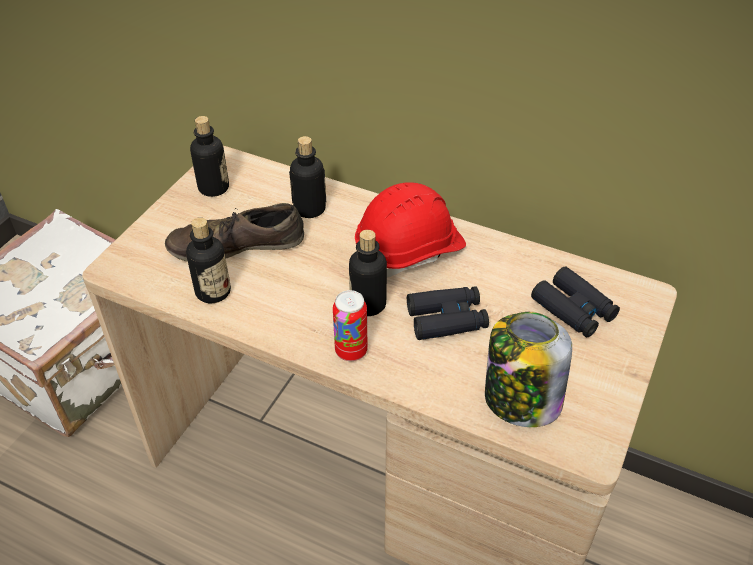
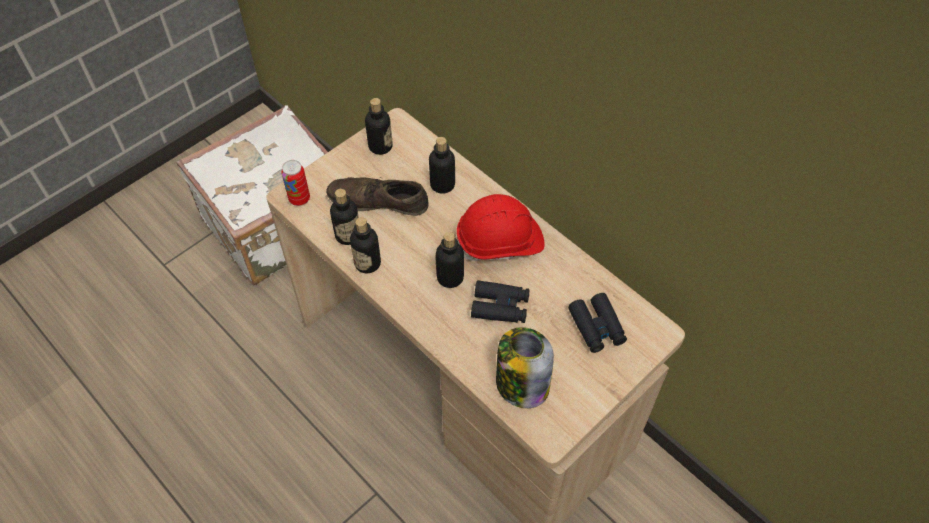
camera: 20 degrees right, 10 degrees up
can [333,290,368,361] -> can moved to [281,160,310,206]
none -> bottle [350,217,381,273]

